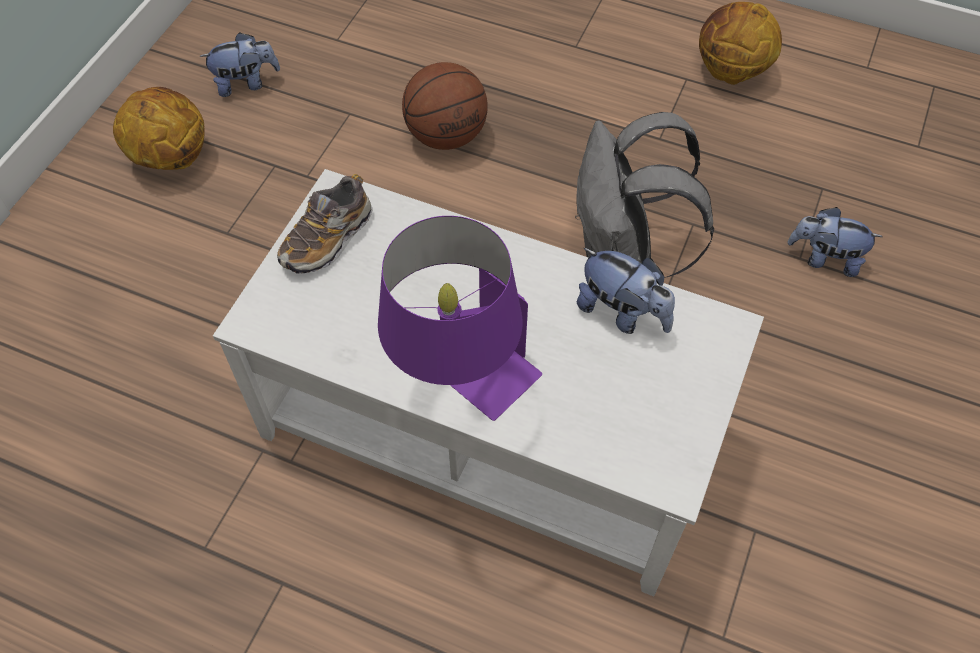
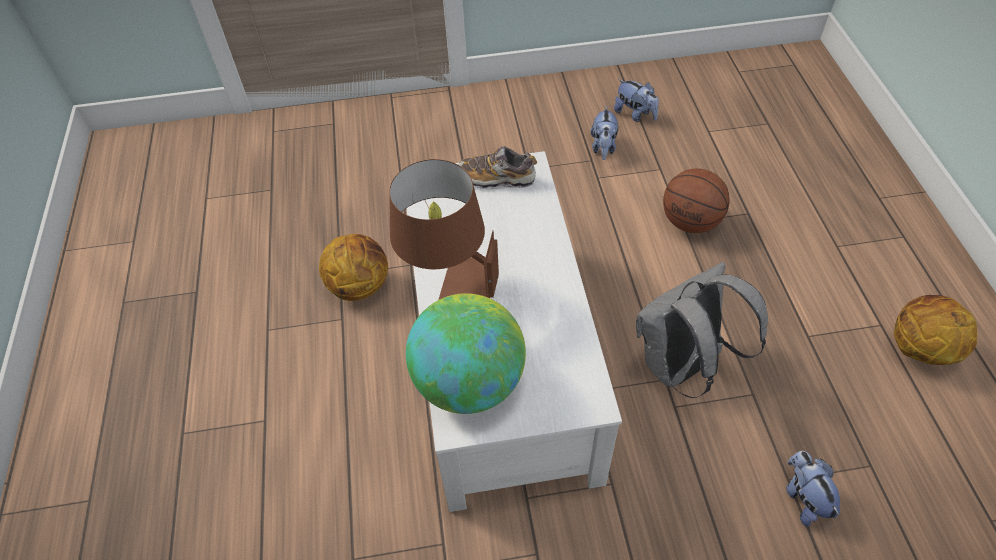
camera: 60 degrees right, 5 degrees down
basketball [113,87,205,170] -> basketball moved to [319,234,388,301]
purple table lamp [378,216,542,421] -> brown table lamp [389,159,499,300]
plush toy [577,248,675,334] -> plush toy moved to [590,106,618,160]
none -> globe [406,293,526,414]

